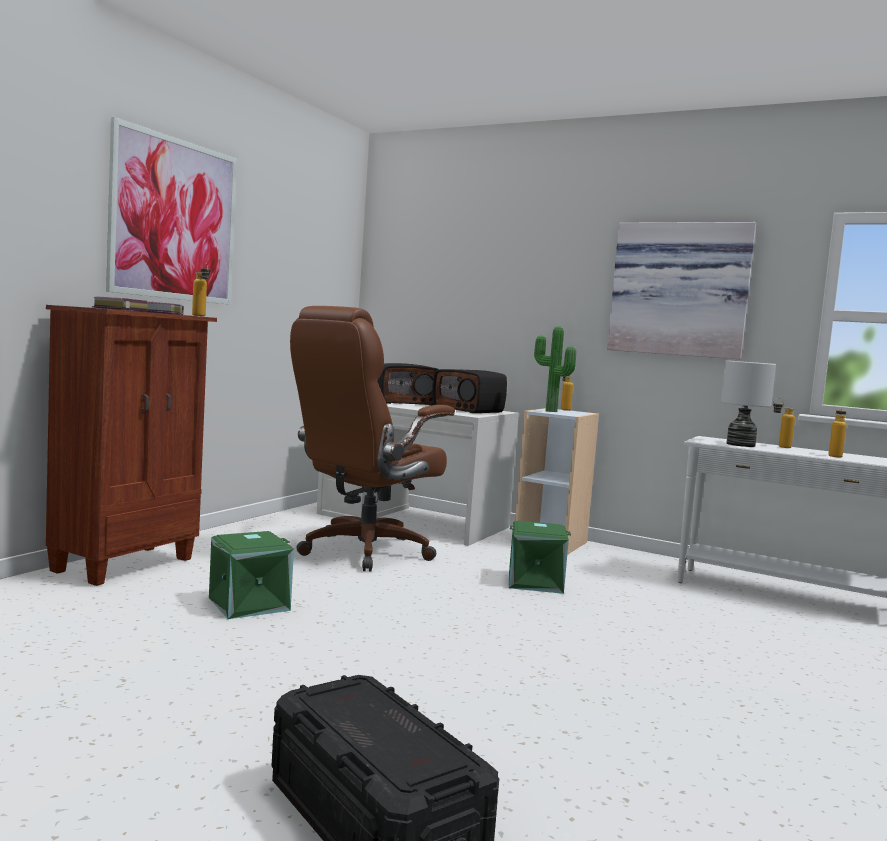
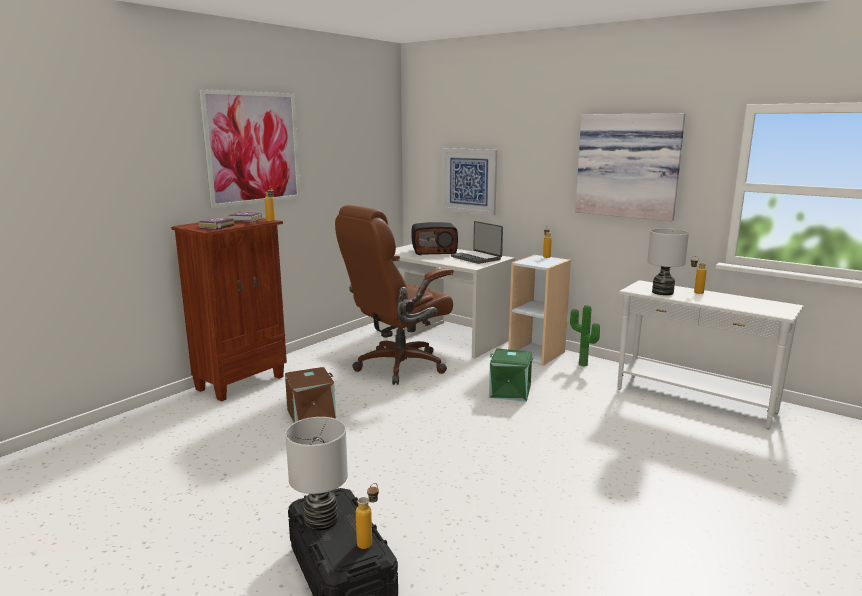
camera: 10 degrees right, 10 degrees up
green storage box [209,531,294,619] -> brown storage box [285,367,336,423]
radio [432,369,507,413] -> laptop [451,221,503,264]
potted plant [534,326,576,412] -> potted plant moved to [570,305,600,366]
bottle [828,407,846,458] -> bottle moved to [356,483,379,549]
none -> grey table lamp [285,417,348,531]
none -> picture [443,148,497,216]

